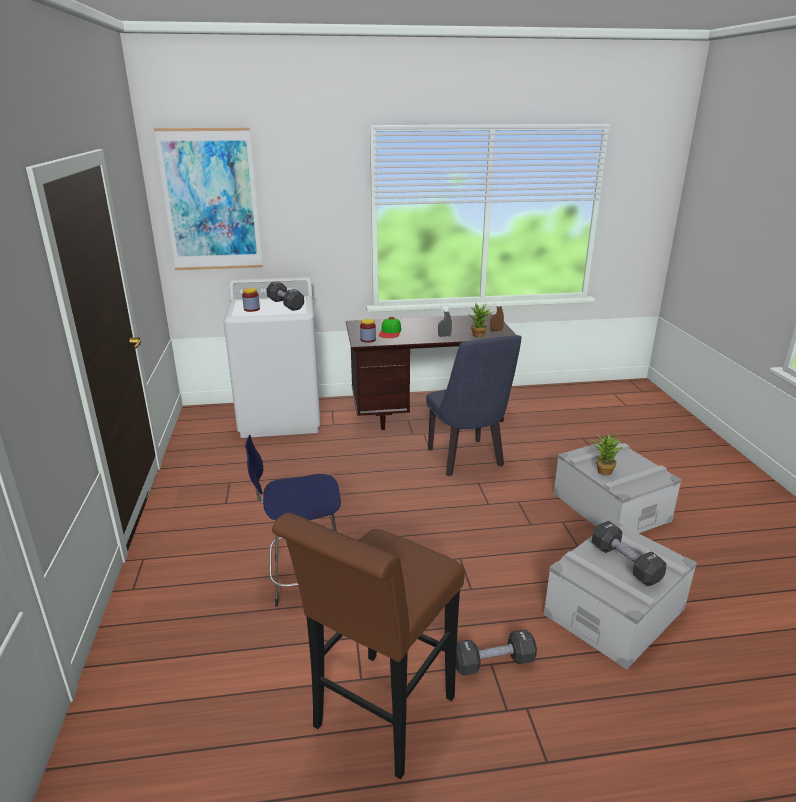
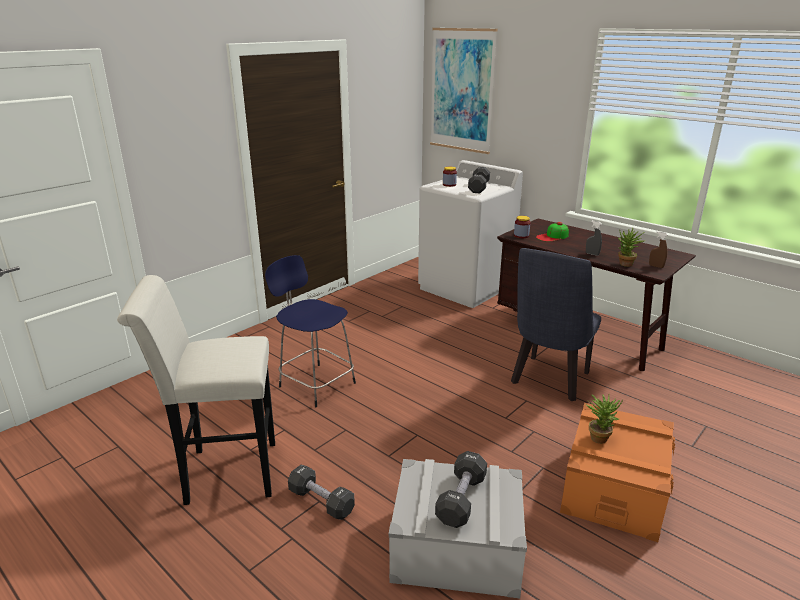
camera: 50 degrees right, 0 degrees up
brown stool [272,513,465,779] -> white stool [117,275,275,505]
grey storage box [553,438,682,533] -> orange storage box [560,403,675,542]

